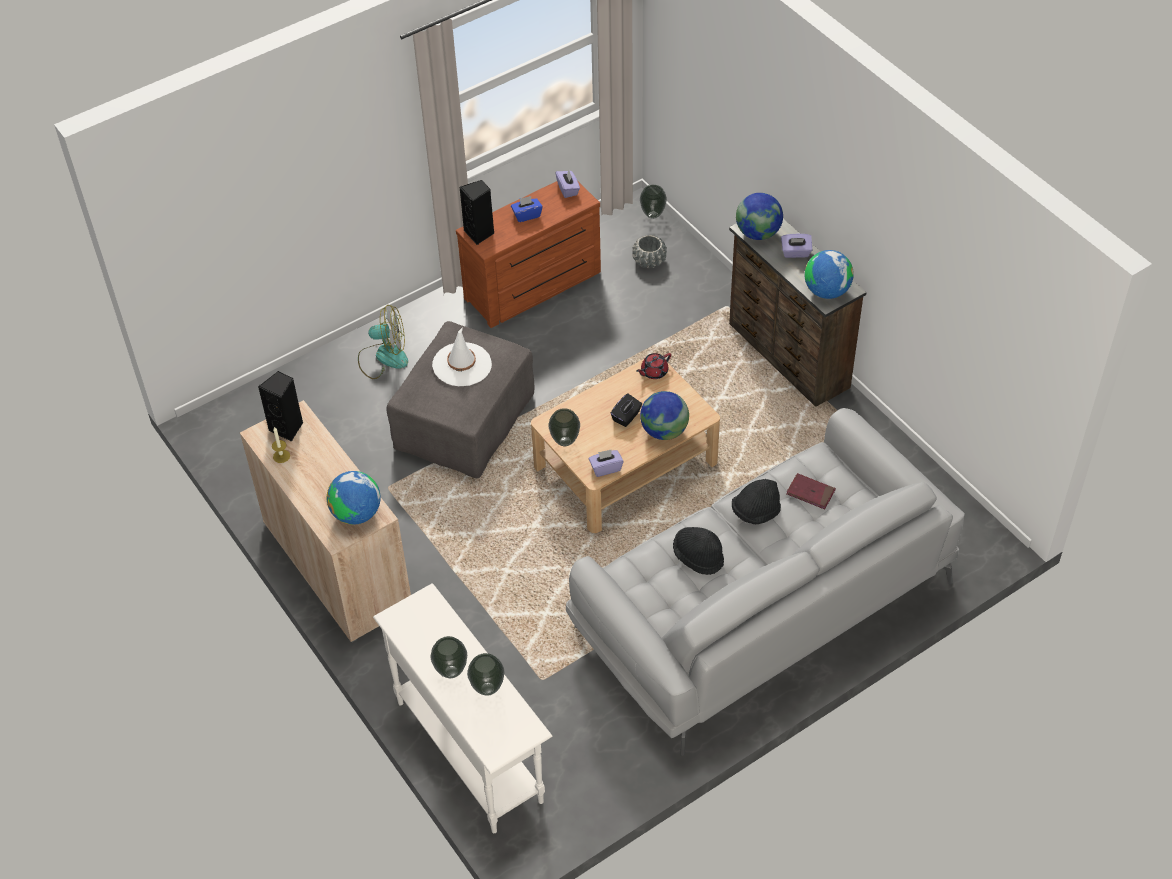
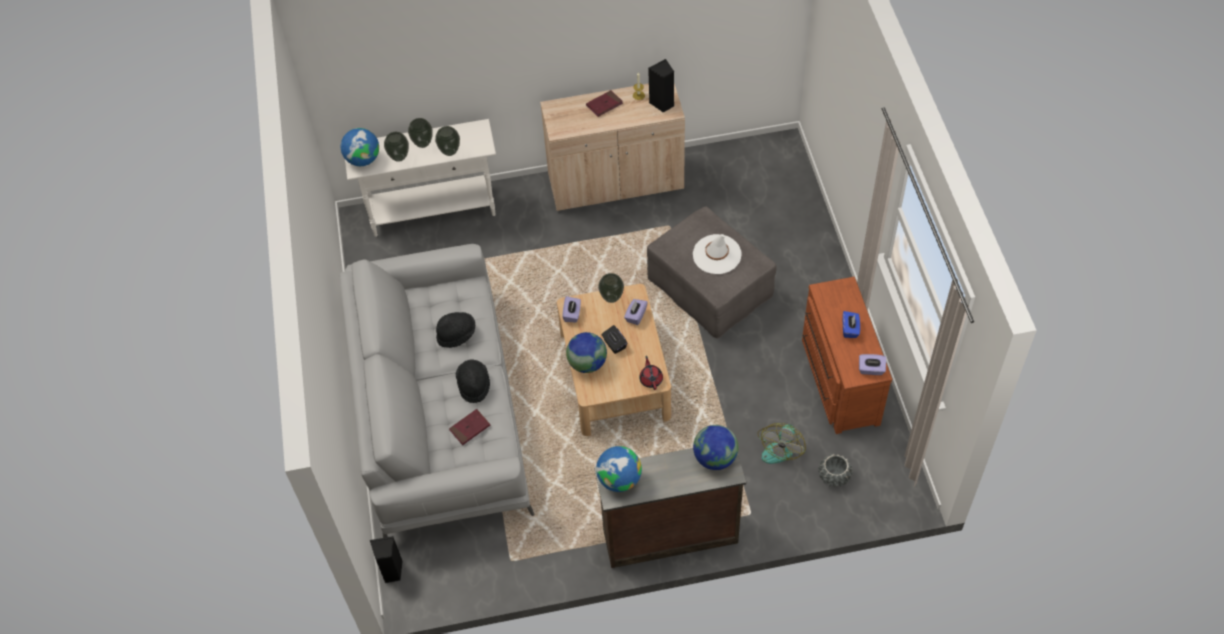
camera: 115 degrees right, 5 degrees up
globe [327,471,381,525] -> globe moved to [341,128,379,166]
fan [358,305,408,379] -> fan moved to [757,423,806,464]
black speaker [460,180,494,245] -> black speaker moved to [370,536,403,583]
vase [640,185,667,219] -> vase moved to [435,126,460,156]
purple tissue box [781,234,812,258] -> purple tissue box moved to [624,299,647,325]
none -> red book [586,90,623,117]

